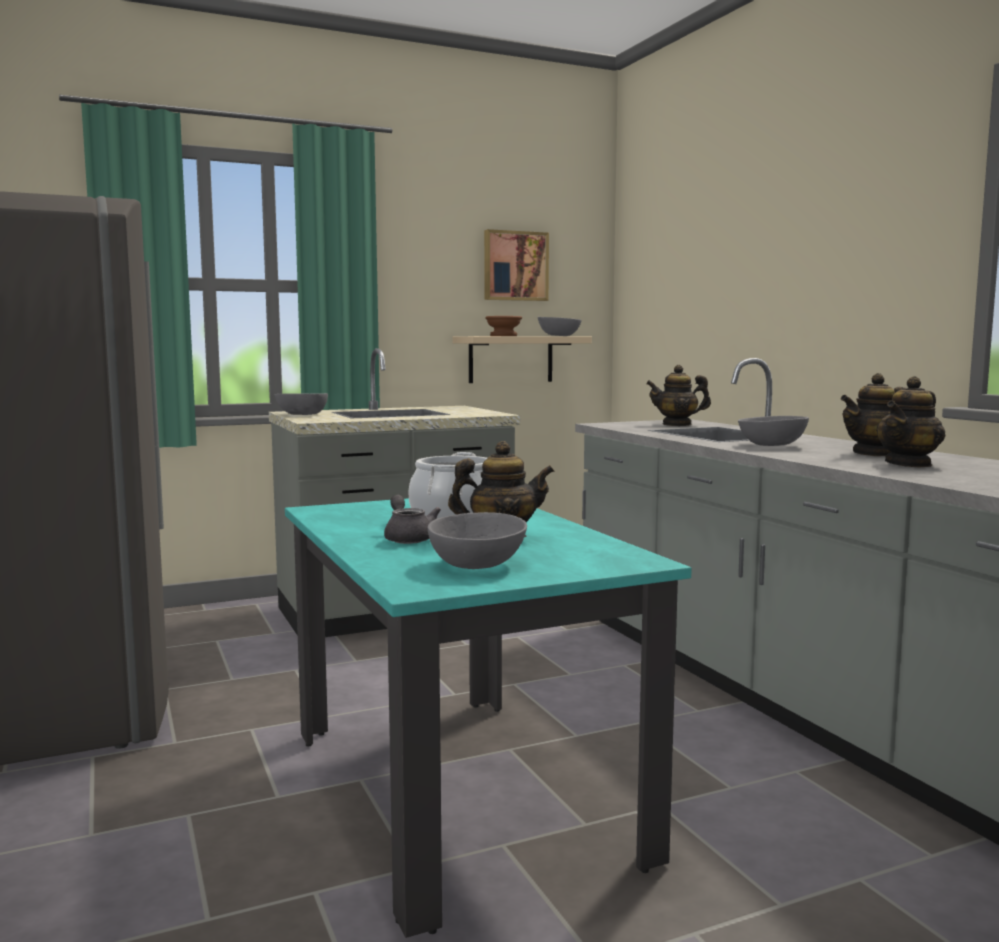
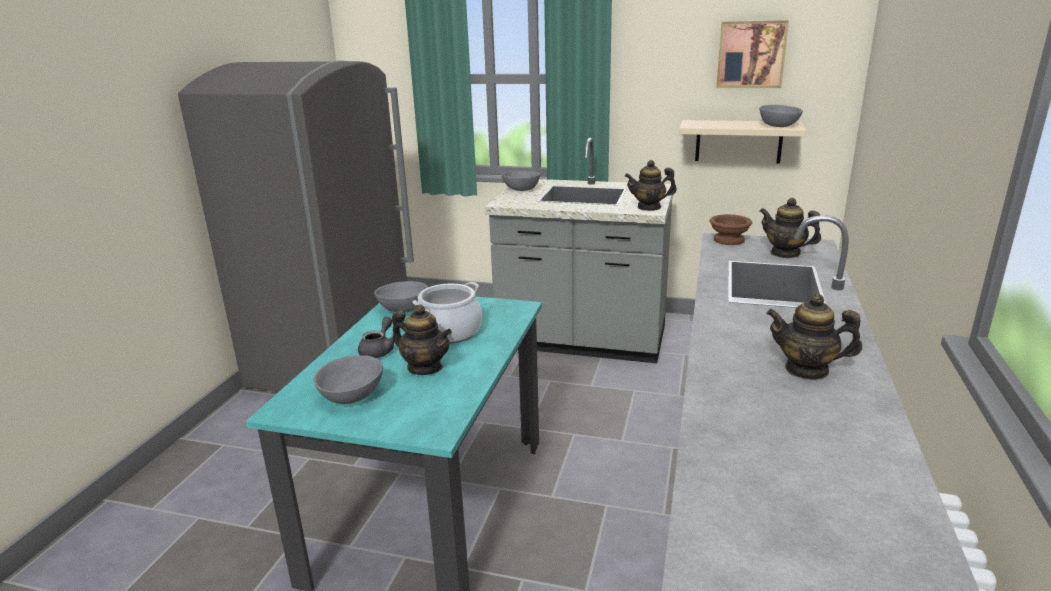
camera: 40 degrees right, 15 degrees up
brown bowl [485,316,522,336] -> brown bowl moved to [710,214,752,245]
grey bowl [738,416,809,446] -> grey bowl moved to [374,281,428,312]
teapot [876,376,946,468] -> teapot moved to [625,160,677,211]

